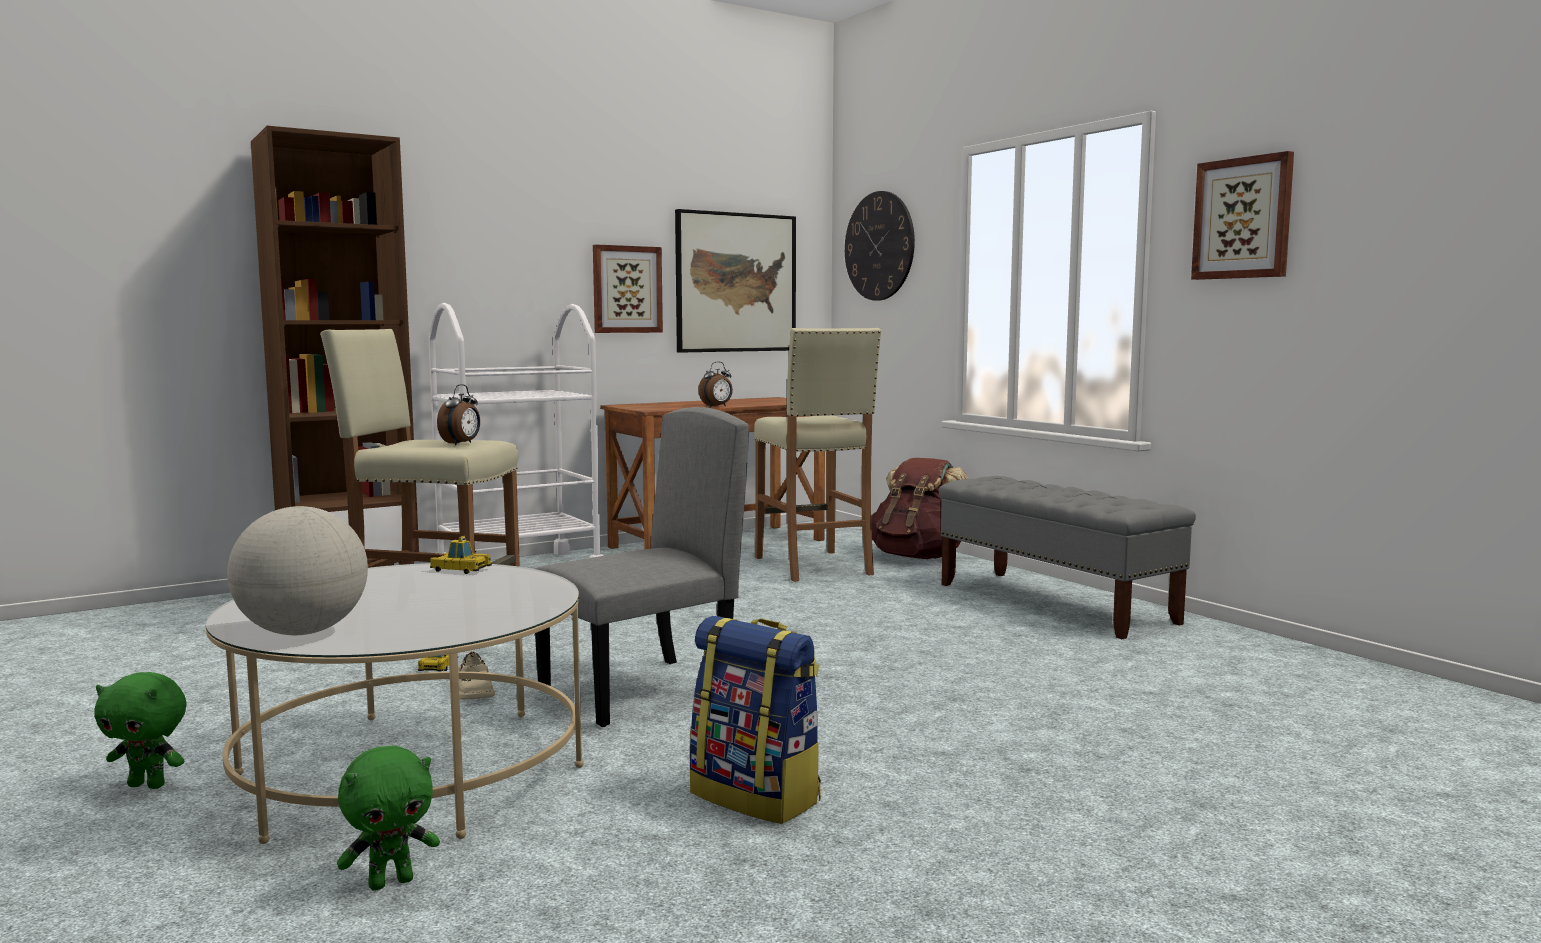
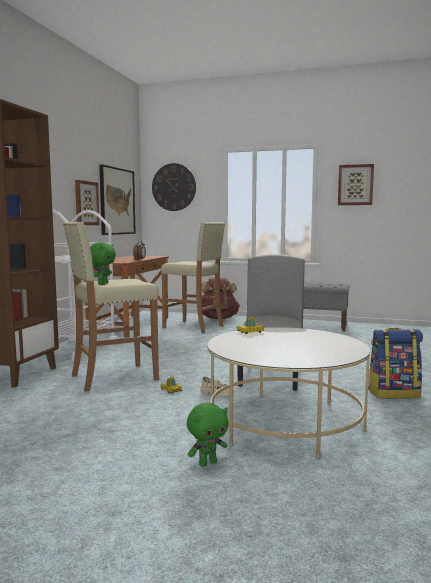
camera: 40 degrees left, 0 degrees up
globe [227,506,368,635] -> none
green plush toy [337,746,440,891] -> green plush toy moved to [90,242,116,285]
alarm clock [437,384,480,445] -> none

